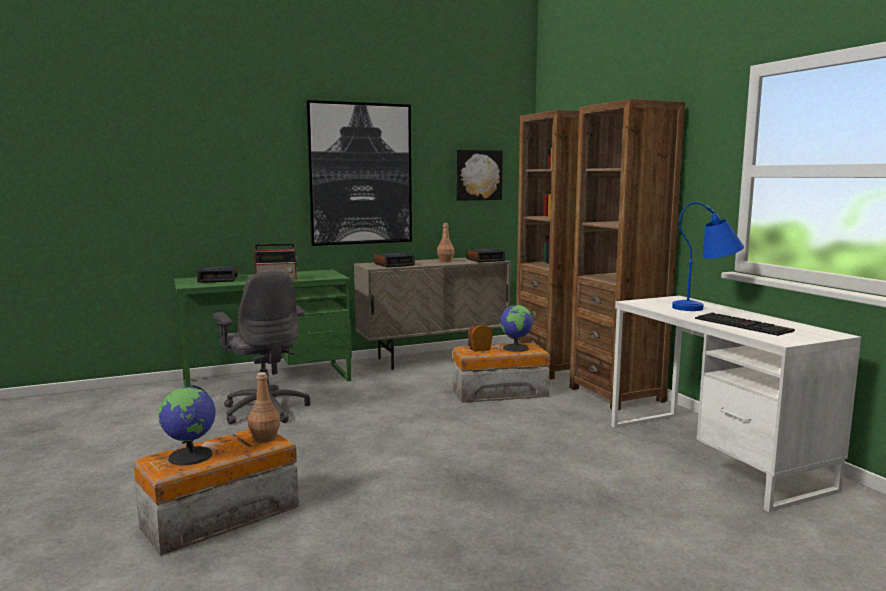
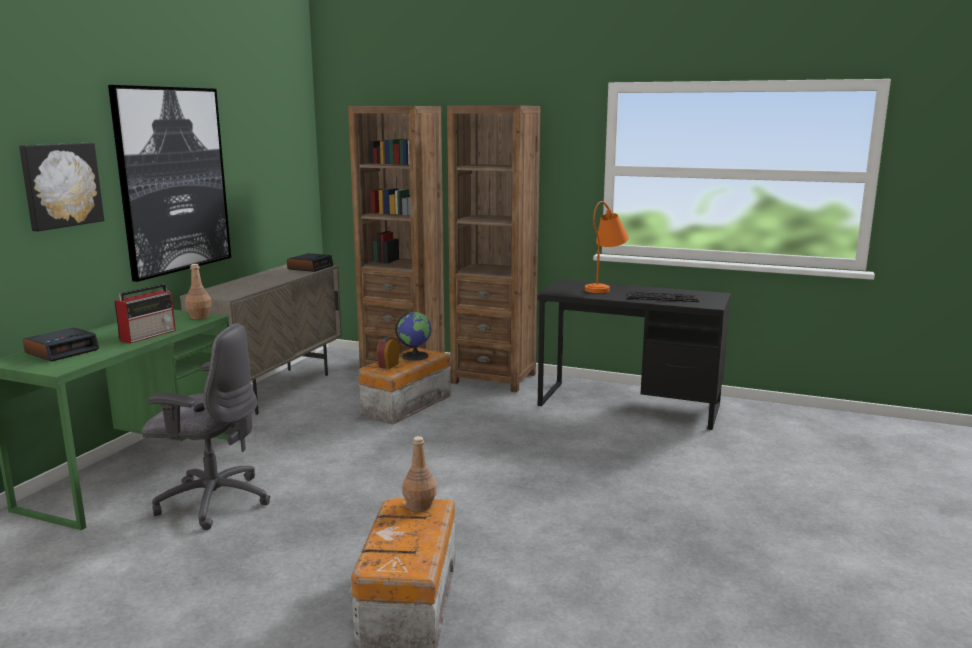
camera: 45 degrees left, 5 degrees up
globe [158,385,216,465] -> none
alarm clock [374,252,415,267] -> none
brown bottle [437,223,454,262] -> brown bottle moved to [185,264,212,319]
picture [457,150,503,201] -> picture moved to [19,143,104,231]
white desk [611,296,861,512] -> black desk [538,280,731,430]
blue table lamp [672,202,744,311] -> orange table lamp [585,201,629,293]

